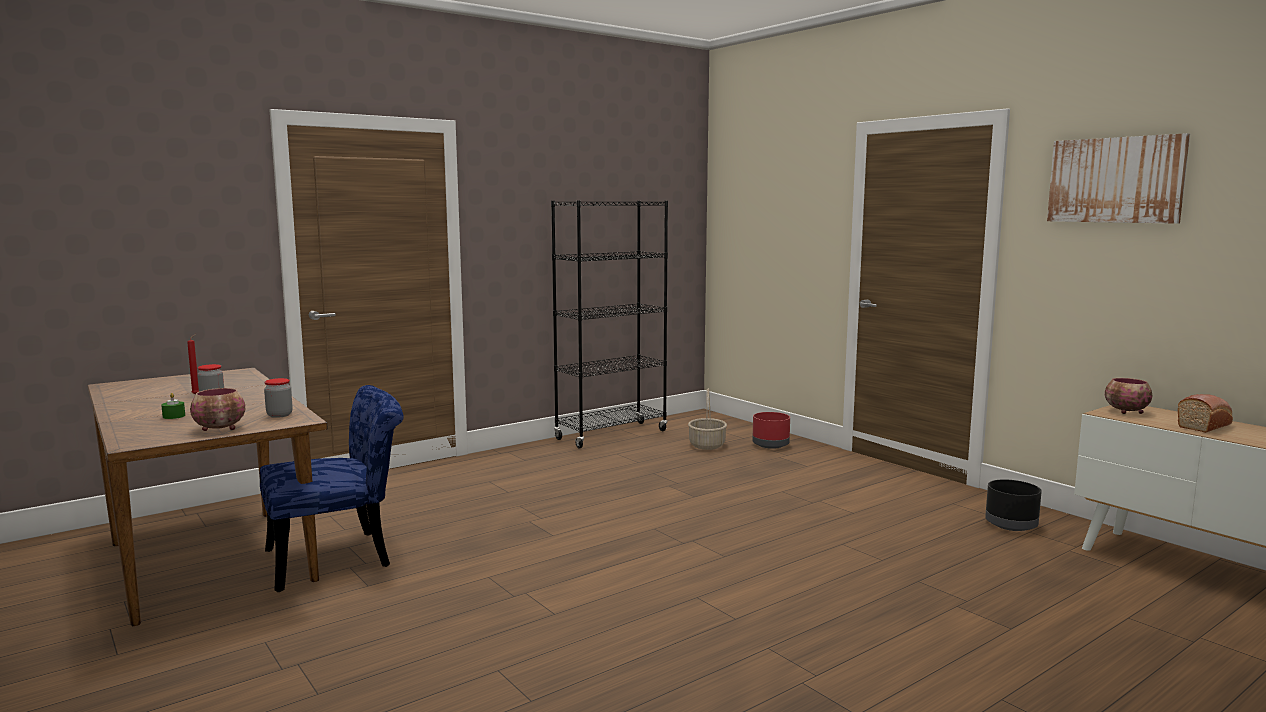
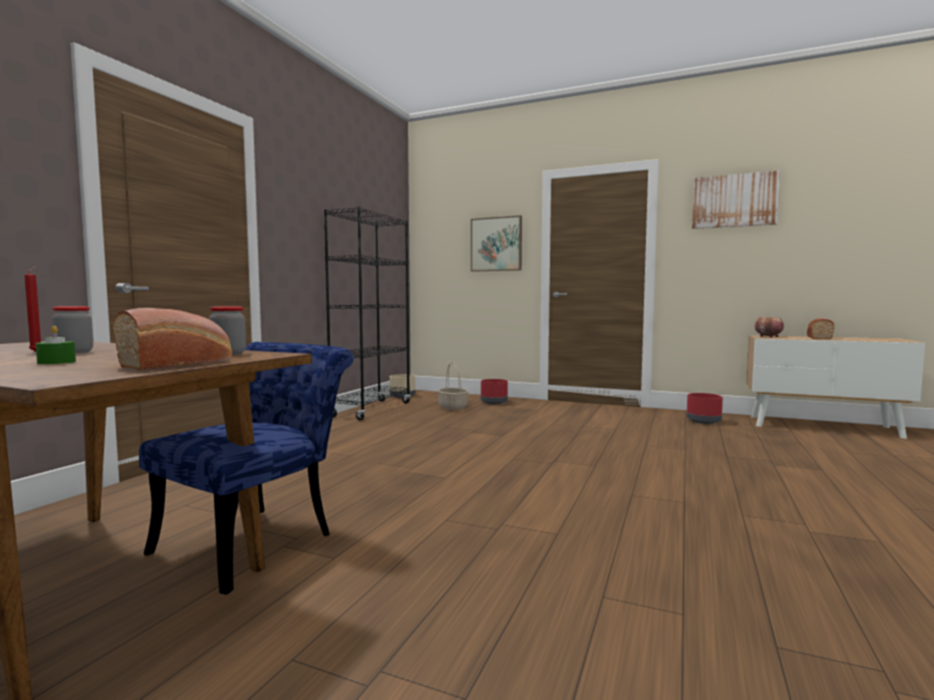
camera: 30 degrees left, 5 degrees down
bowl [190,388,245,431] -> bread [113,308,232,370]
black planter [985,479,1042,531] -> red planter [686,393,723,424]
none -> beige planter [390,374,415,398]
none -> picture [471,215,522,272]

